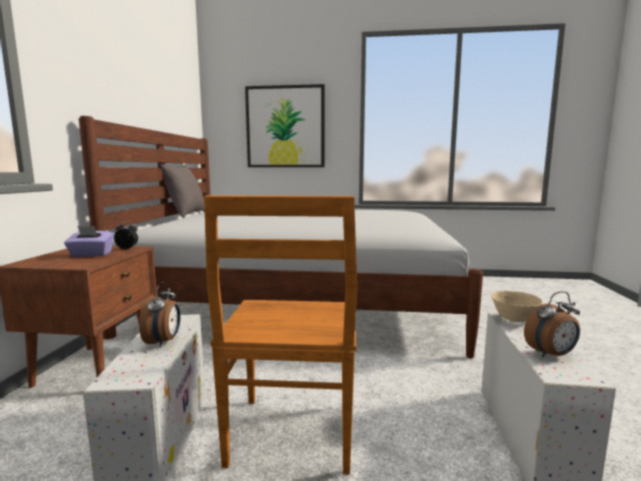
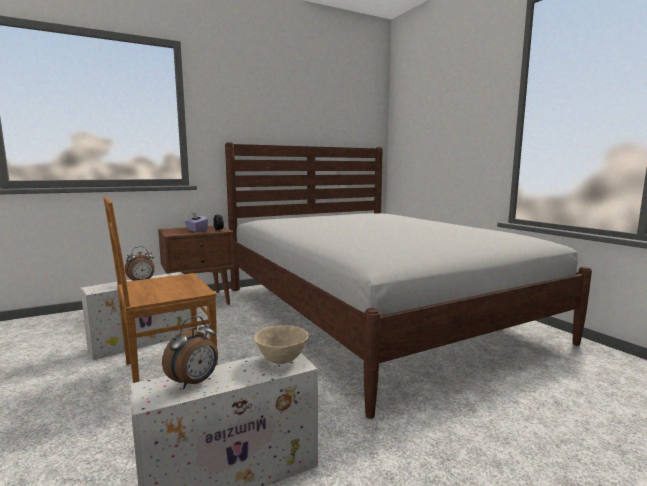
camera: 55 degrees right, 0 degrees up
grey pillow [159,164,204,218] -> none
picture [245,84,325,167] -> none
alarm clock [524,291,580,357] -> alarm clock turned 90 degrees counterclockwise [162,316,218,389]

